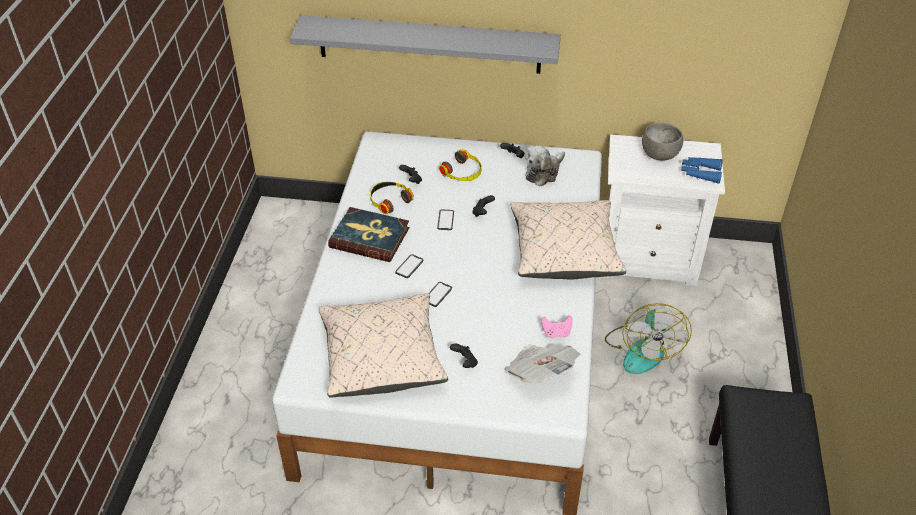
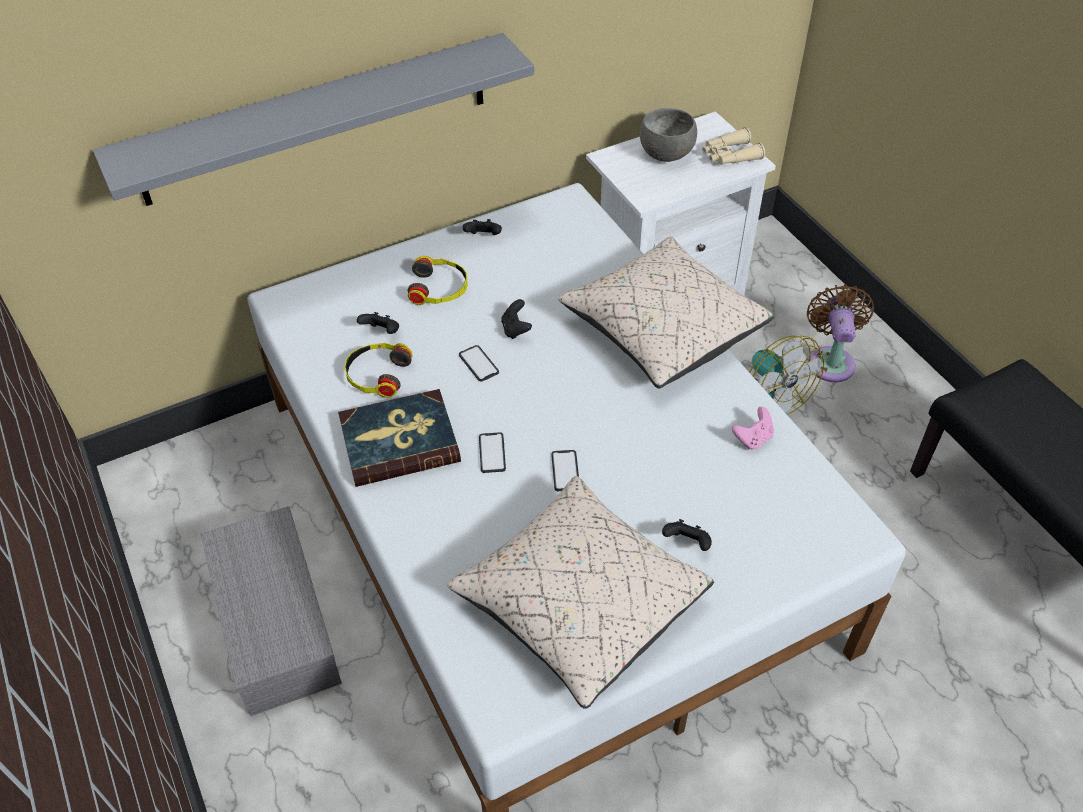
camera: 35 degrees left, 5 degrees up
newspaper [504,344,581,383] -> none
plush toy [525,145,565,187] -> none
blue binoculars [681,157,723,184] -> beige binoculars [702,127,765,165]
none -> grey storage box [201,506,342,716]
none -> brown fan [807,284,874,382]

